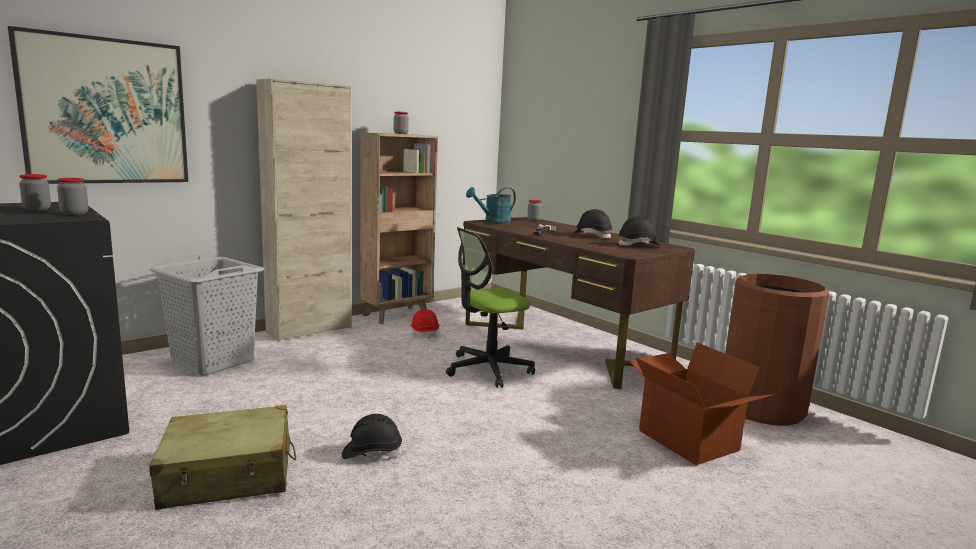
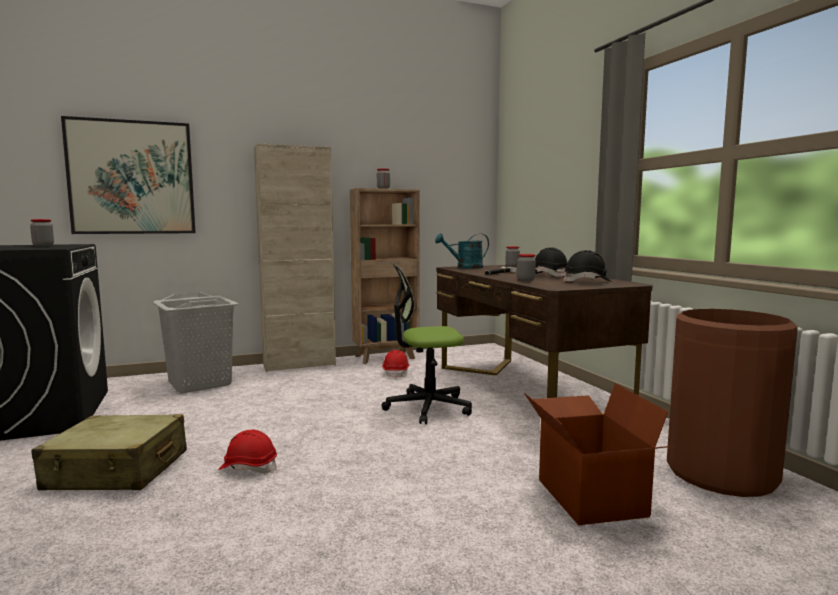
camera: 20 degrees right, 5 degrees down
jar [57,178,88,215] -> jar moved to [517,254,536,281]
black hard hat [342,414,403,459] -> red hard hat [218,430,277,474]

